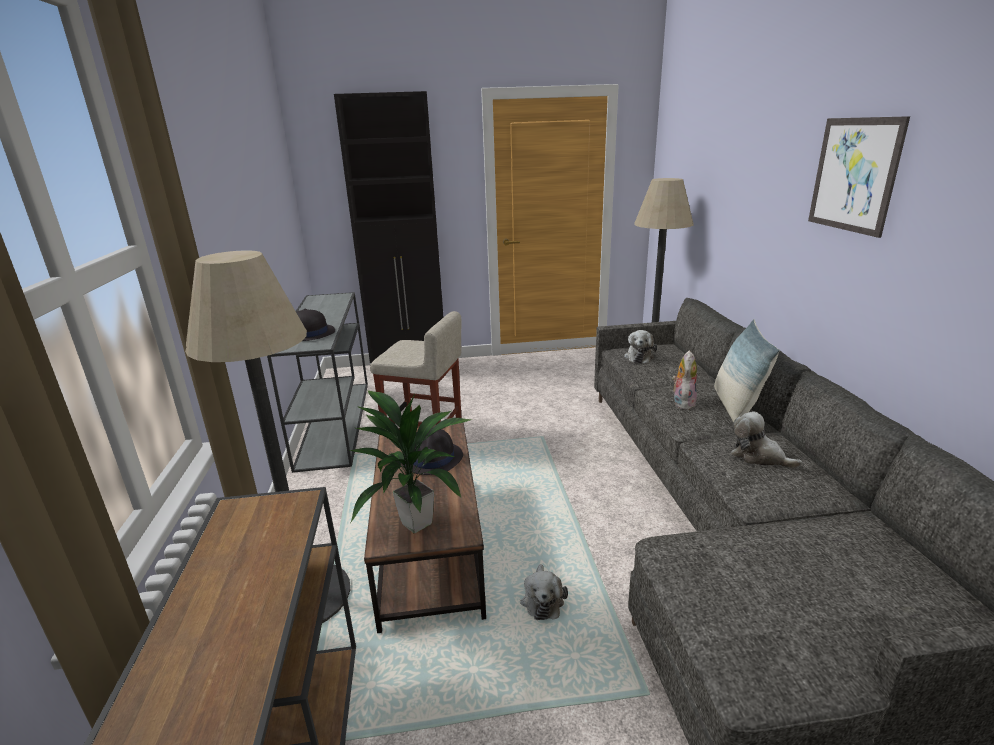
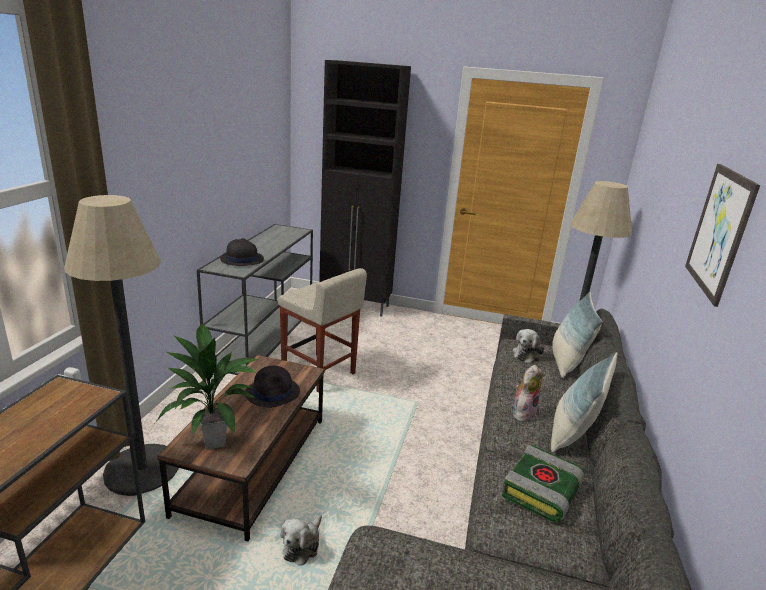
camera: 20 degrees right, 0 degrees up
plush toy [731,411,803,468] -> book [502,445,585,522]
none -> pillow [552,292,603,378]

